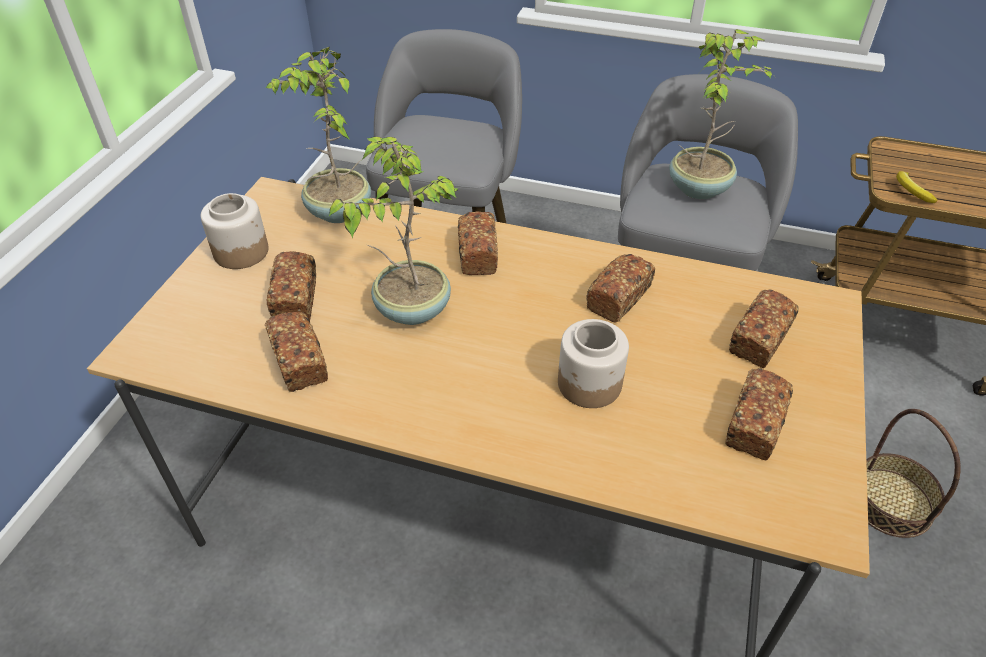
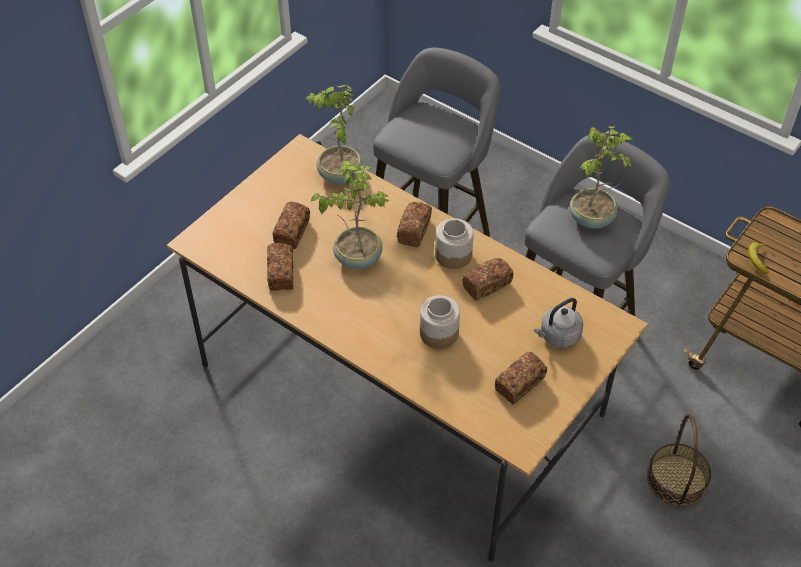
camera: 20 degrees right, 5 degrees up
jar [201,193,269,269] -> jar moved to [435,218,474,269]
bread [729,289,799,368] -> grey kettle [534,298,583,348]

